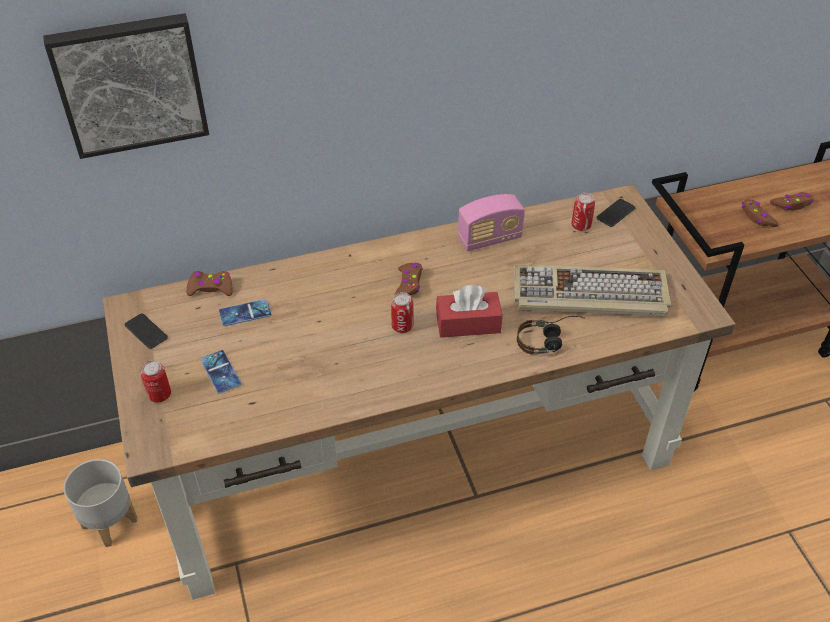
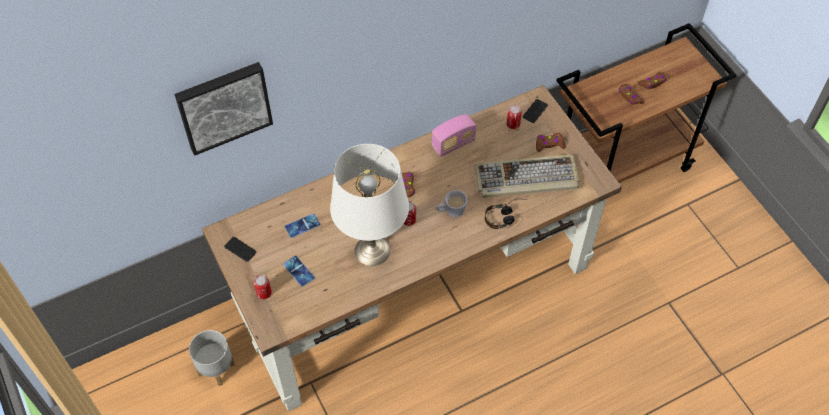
camera: 10 degrees left, 10 degrees up
brown game controller [186,271,233,296] -> brown game controller moved to [536,133,566,152]
red tissue box [436,285,503,338] -> white mug [437,190,467,217]
none -> white table lamp [330,144,409,266]

